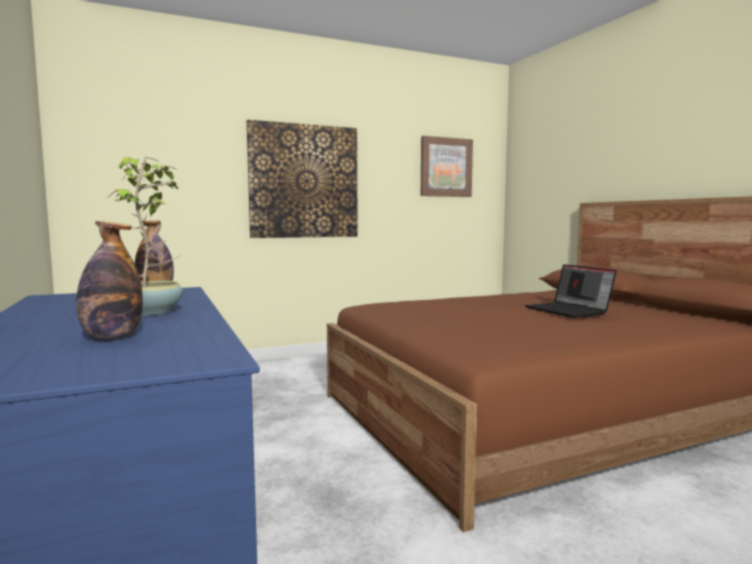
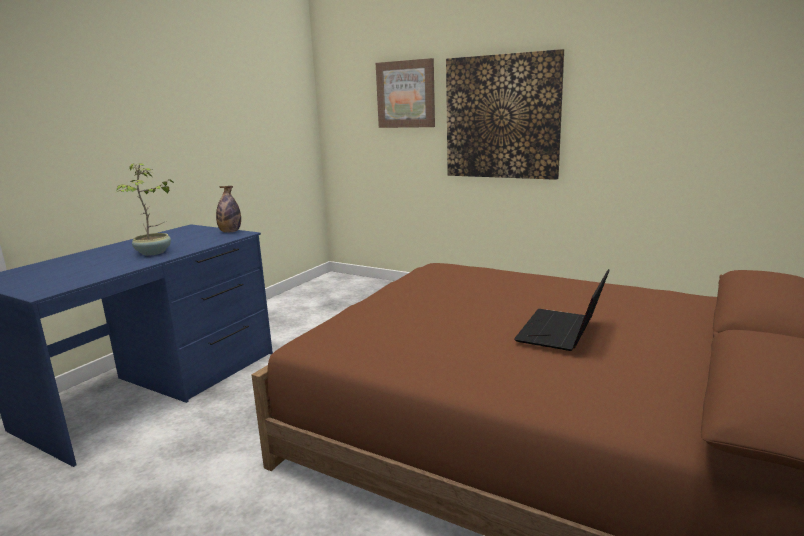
camera: 55 degrees right, 10 degrees up
bottle [76,221,143,339] -> none
picture [421,136,473,197] -> picture moved to [376,58,435,128]

